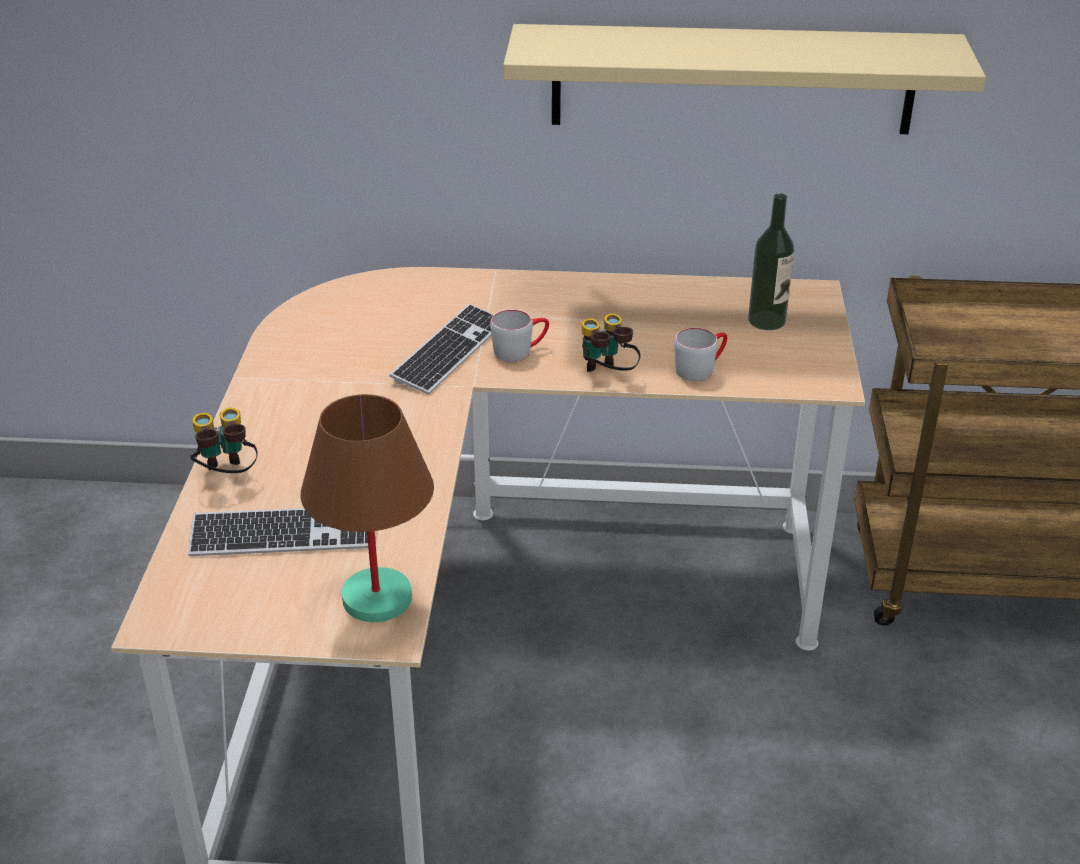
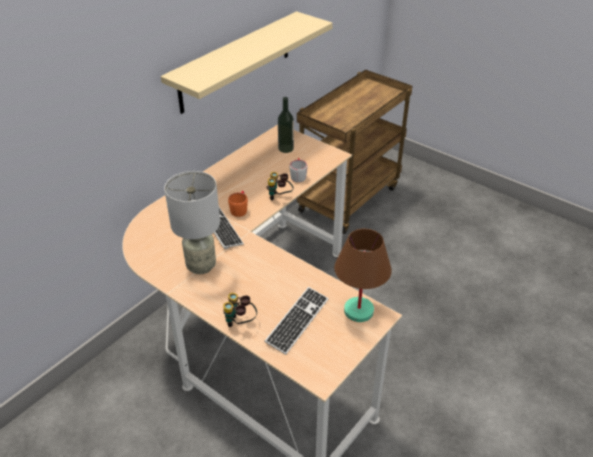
camera: 55 degrees left, 5 degrees up
grey mug [490,309,549,362] -> orange mug [228,191,248,217]
none -> grey table lamp [164,171,220,274]

